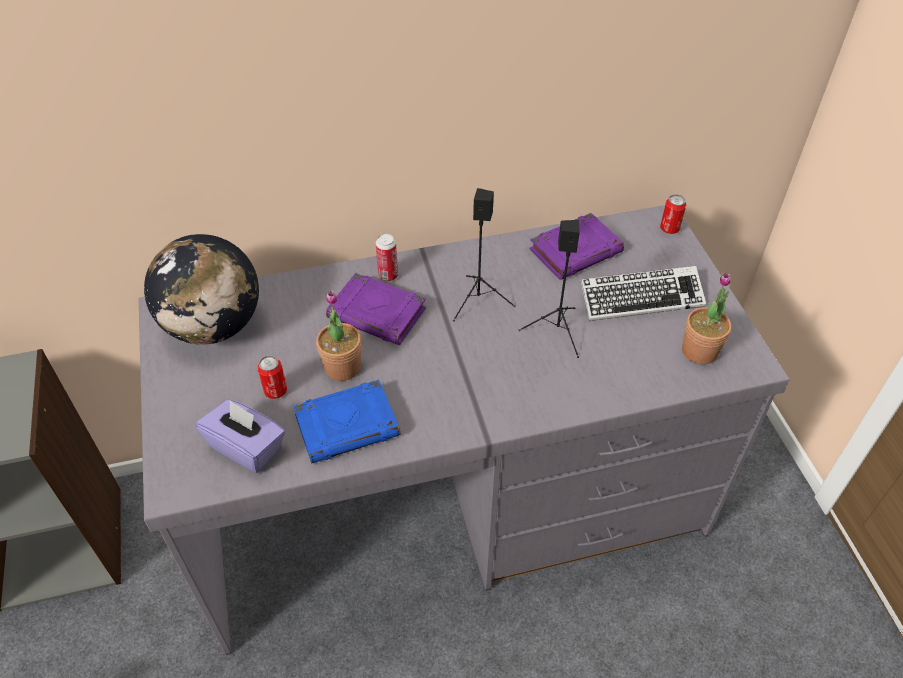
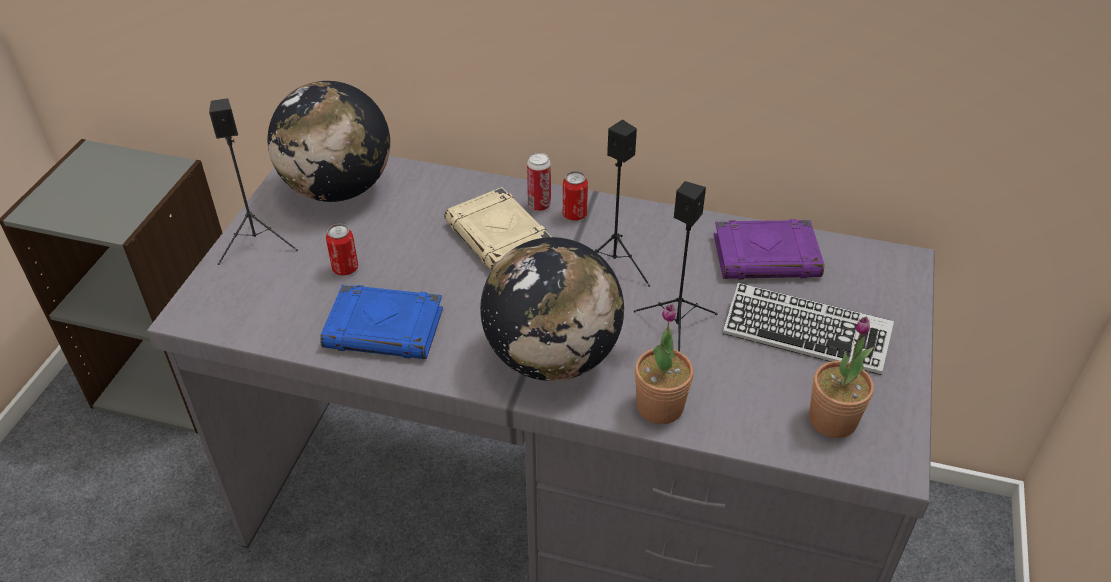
camera: 30 degrees right, 5 degrees down
purple tissue box [196,399,285,473] -> none
potted plant [316,290,361,381] -> potted plant moved to [635,304,694,424]
purple book [326,273,426,345] -> beige book [444,187,551,271]
can [660,194,686,234] -> can moved to [563,171,588,221]
none -> black speaker [209,98,298,265]
none -> globe [480,237,624,381]

